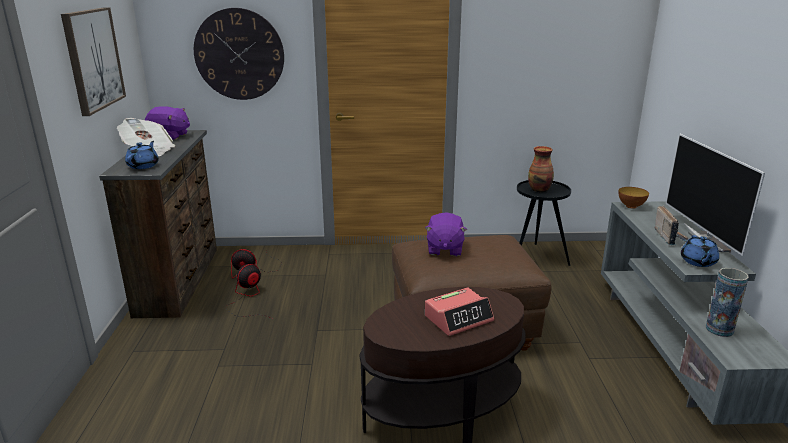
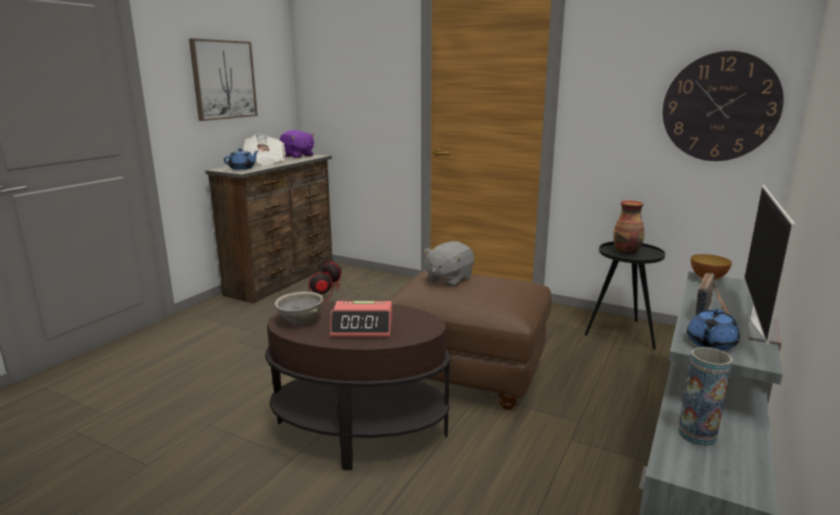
camera: 30 degrees right, 5 degrees down
wall clock [194,8,284,100] -> wall clock moved to [663,51,784,161]
purple plush toy [425,212,467,256] -> grey plush toy [423,241,474,287]
none -> grey bowl [275,292,323,324]

